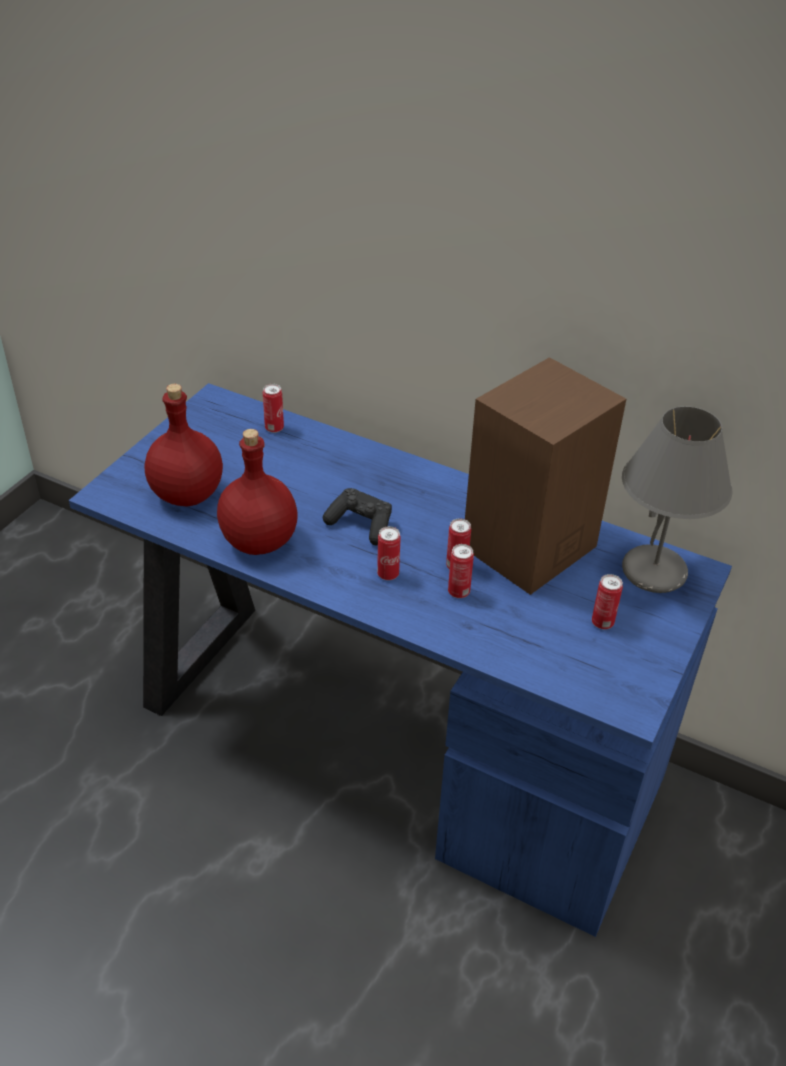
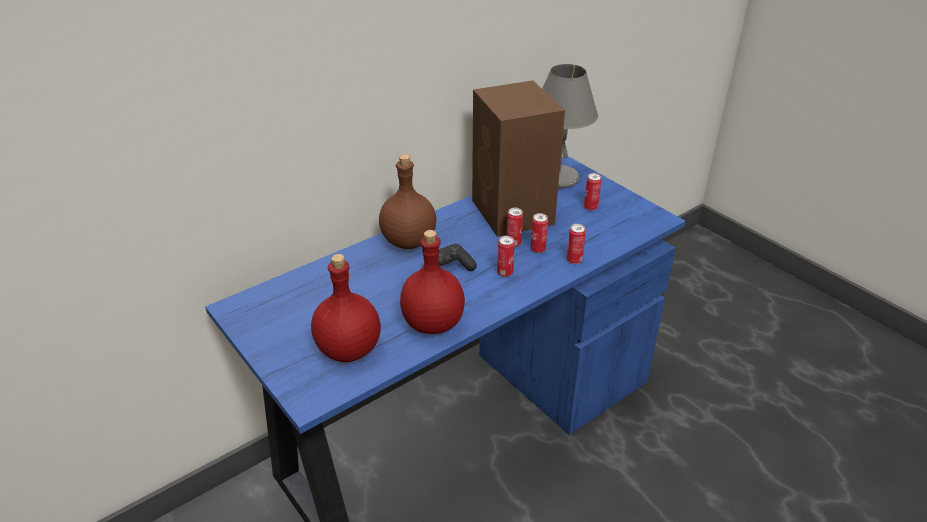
camera: 65 degrees left, 5 degrees down
can [263,384,284,433] -> can moved to [567,224,586,264]
none -> brown bottle [379,154,437,249]

